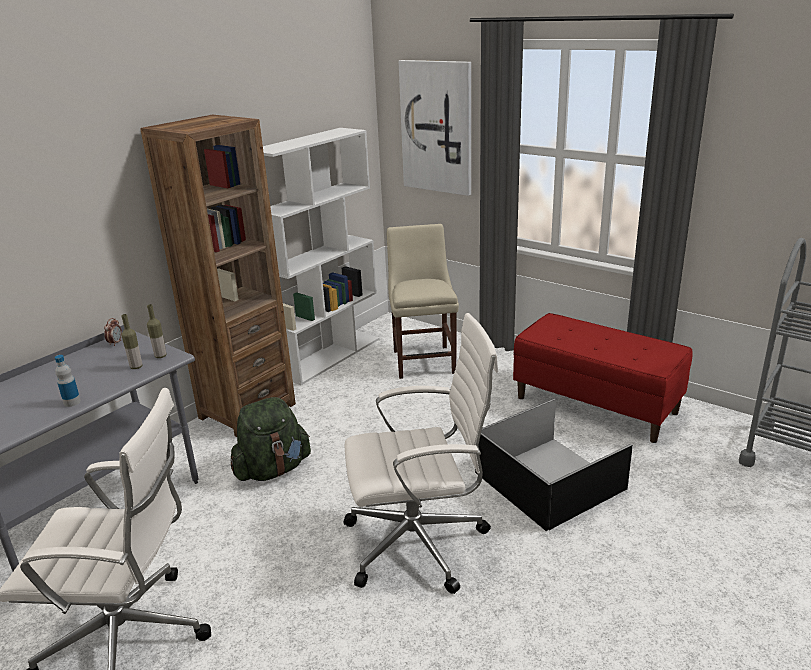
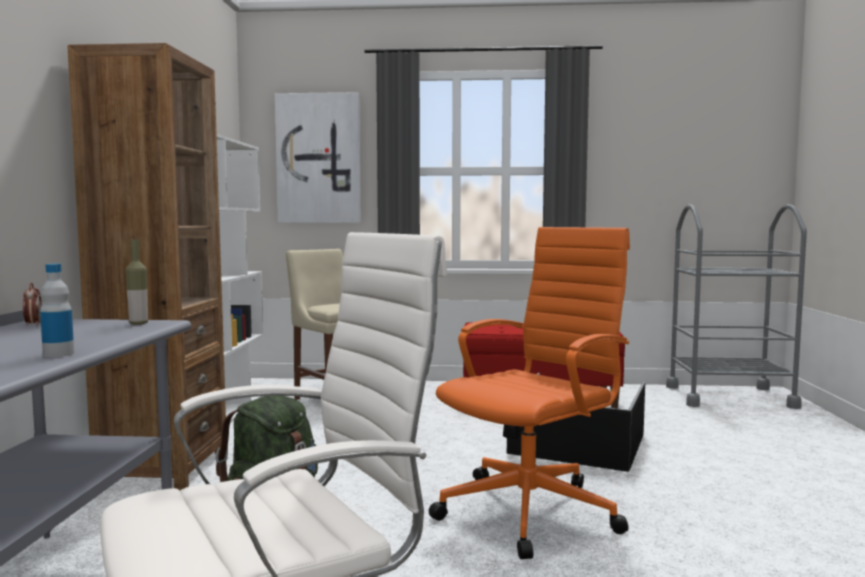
camera: 35 degrees left, 20 degrees down
bottle [121,314,142,369] -> none
white office chair [343,313,498,594] -> orange office chair [429,227,630,559]

